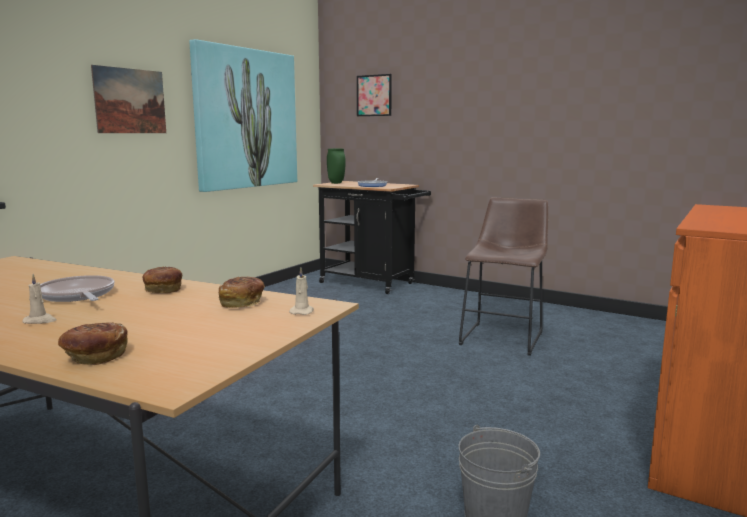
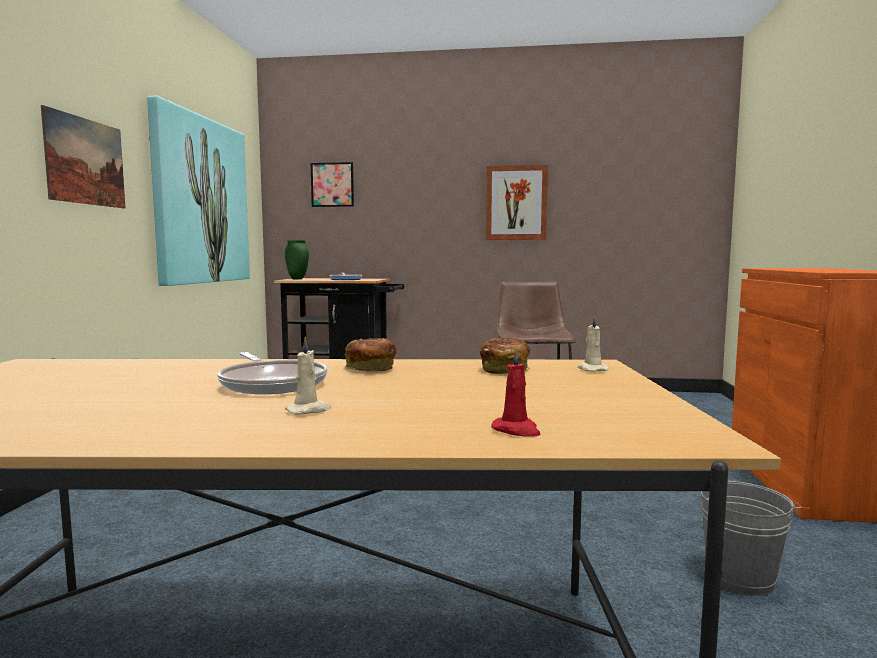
camera: 25 degrees left, 5 degrees down
frying pan [40,275,114,302] -> frying pan turned 150 degrees counterclockwise [217,352,328,394]
bread [58,322,128,365] -> red candle [491,347,541,436]
none -> picture [486,165,548,240]

